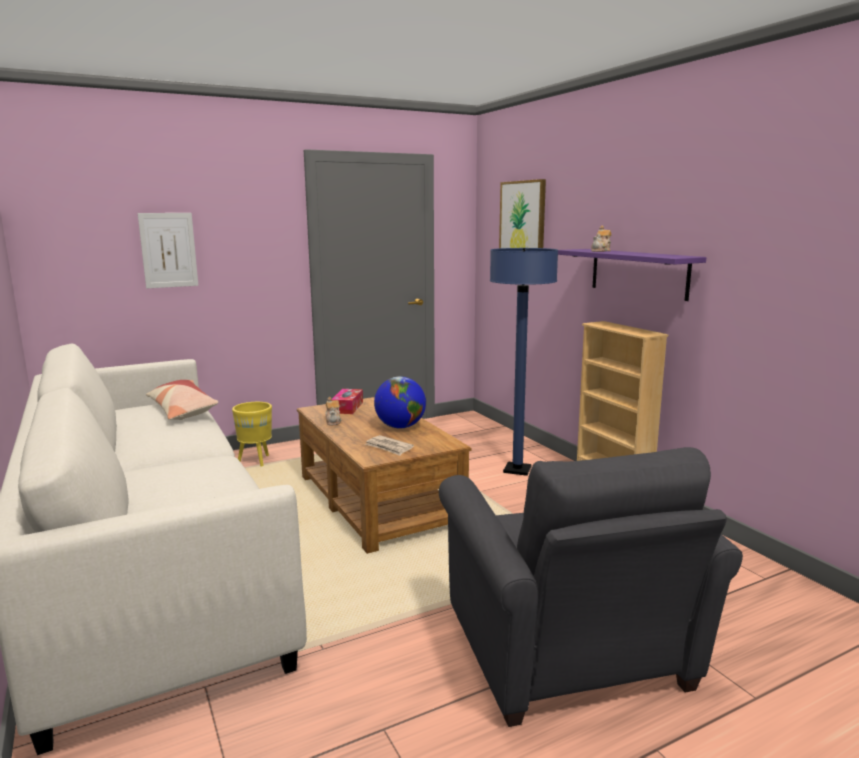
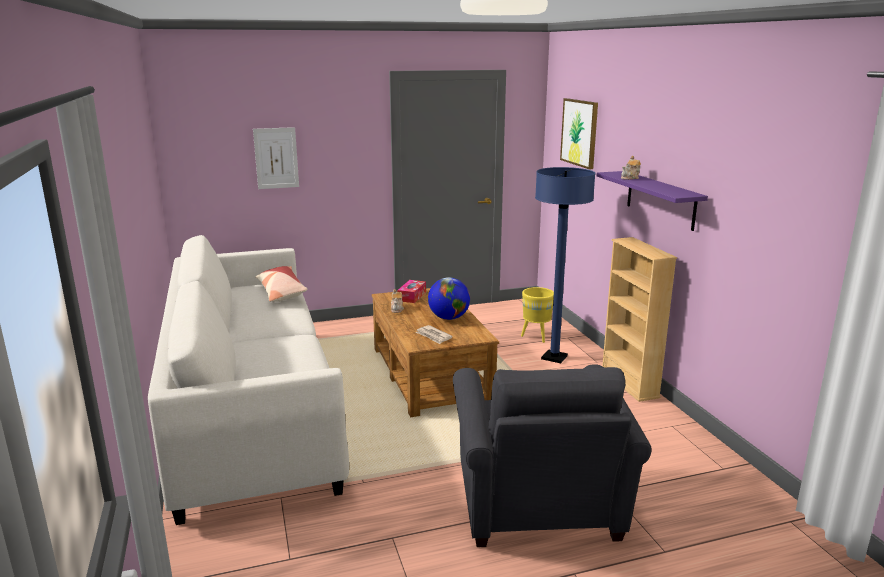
camera: 10 degrees right, 5 degrees up
yellow planter [232,402,272,467] -> yellow planter moved to [521,287,554,343]

